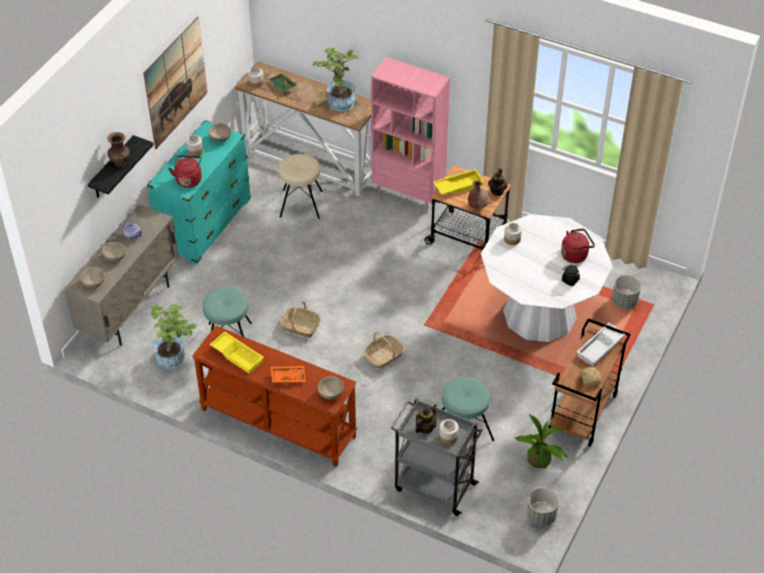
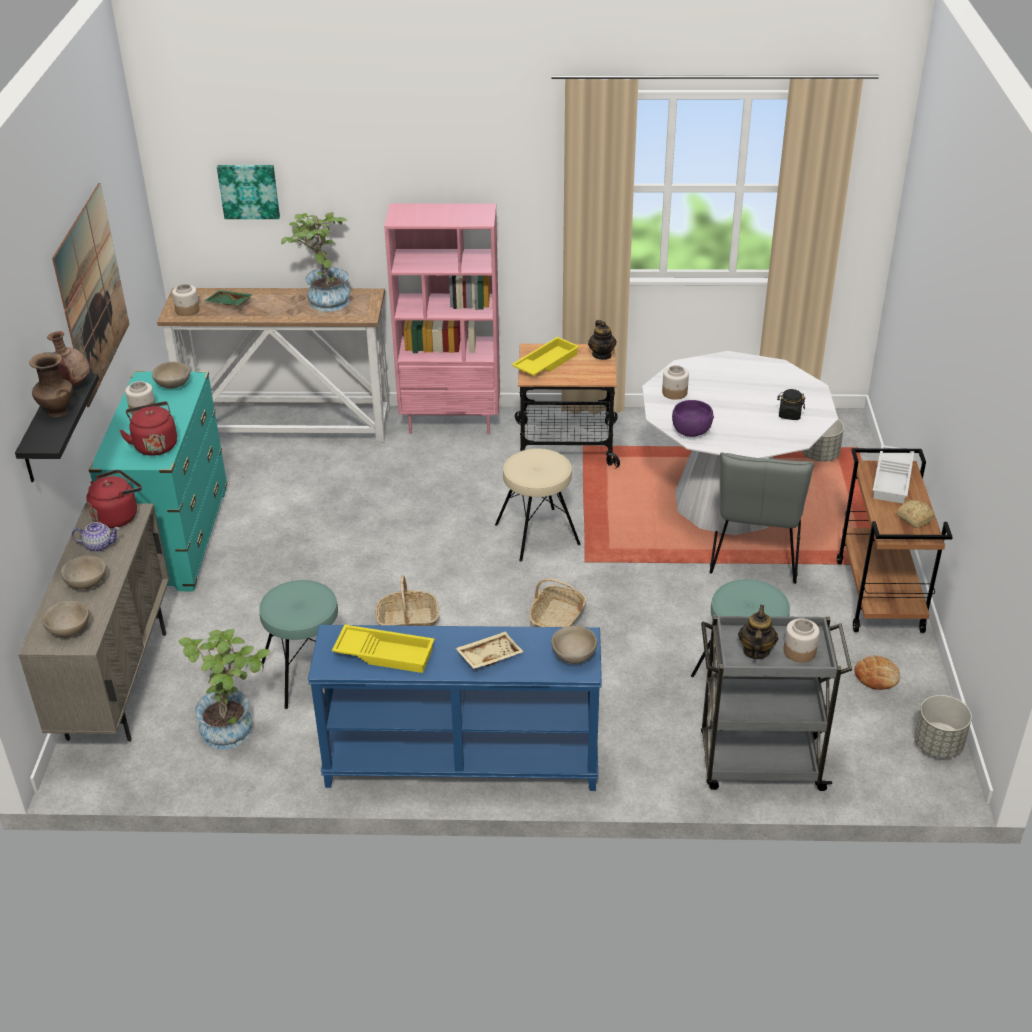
camera: 25 degrees left, 10 degrees down
brown console table [192,326,357,467] -> blue console table [308,625,602,791]
orange tray [271,366,306,383] -> beige tray [455,632,524,669]
beige stool [279,154,323,219] -> beige stool moved to [495,449,581,562]
brown vase [468,180,489,209] -> brown vase moved to [47,331,90,386]
potted plant [515,414,568,469] -> bread [854,655,900,690]
red kettle [561,229,595,263] -> red kettle moved to [87,470,142,528]
none -> picture [217,165,280,219]
none -> purple bowl [672,400,714,437]
none -> grey chair [710,452,814,584]

